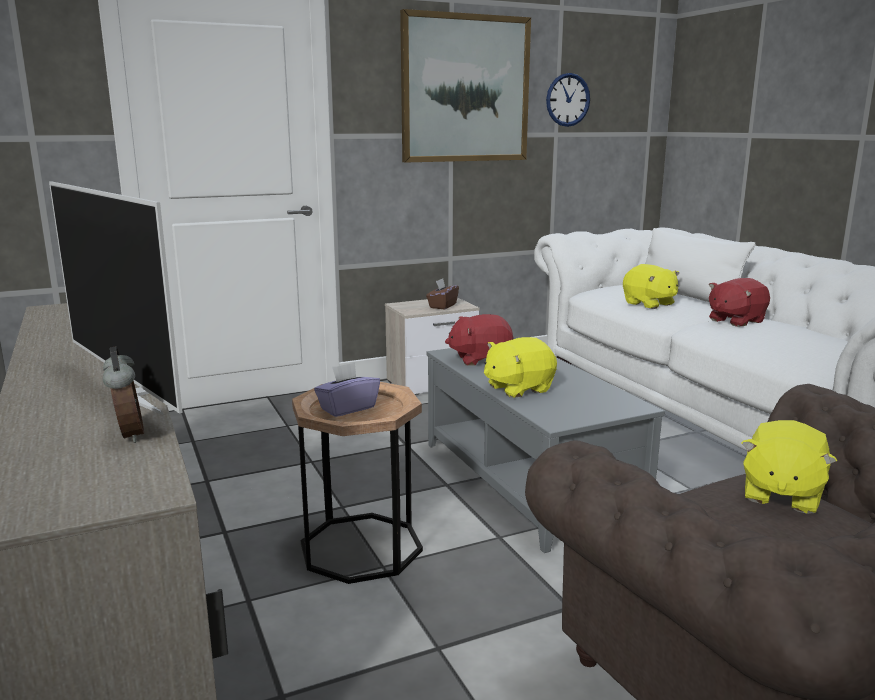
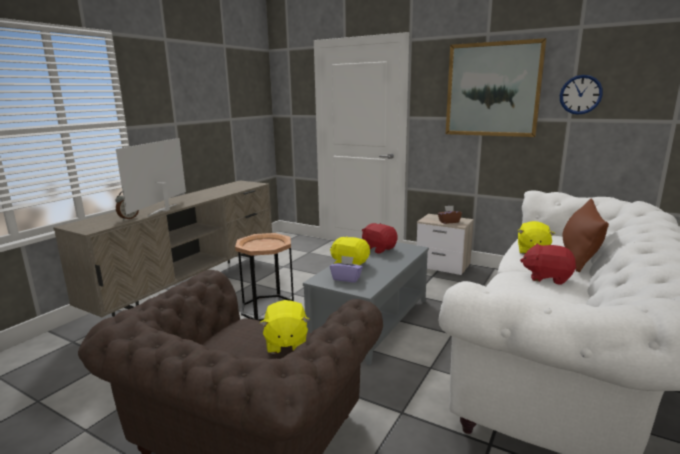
camera: 55 degrees right, 0 degrees up
purple tissue box [314,362,380,417] -> purple tissue box moved to [330,256,363,283]
white pillow [645,228,755,302] -> brown pillow [562,199,609,272]
yellow plush toy [741,420,837,514] -> yellow plush toy turned 90 degrees counterclockwise [260,300,310,354]

